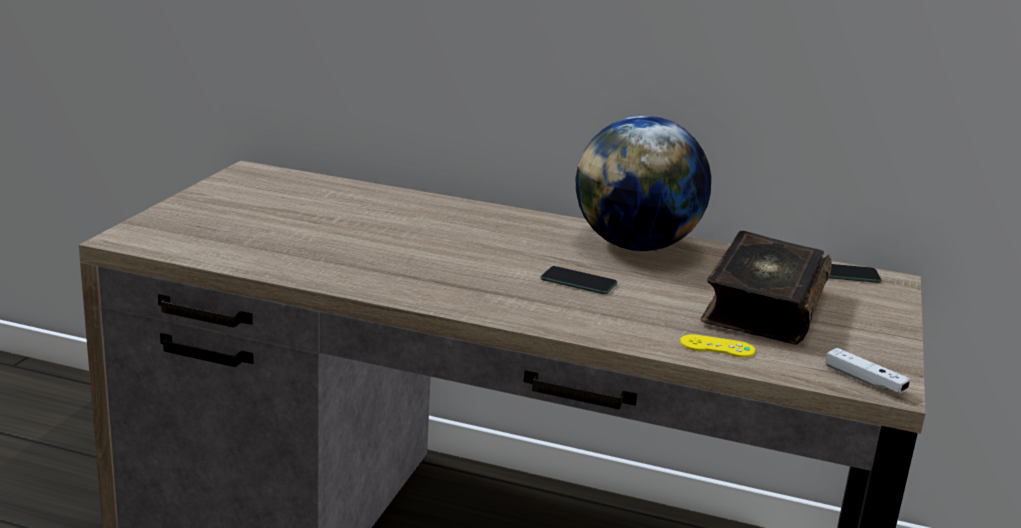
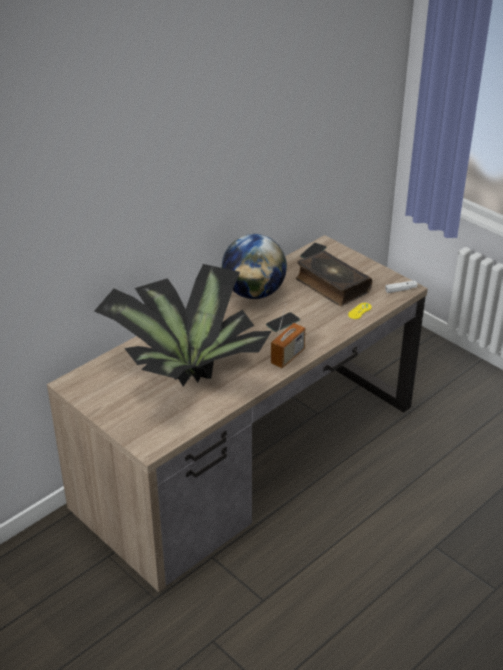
camera: 60 degrees left, 15 degrees up
none -> potted plant [94,264,272,386]
none -> radio [271,304,305,368]

